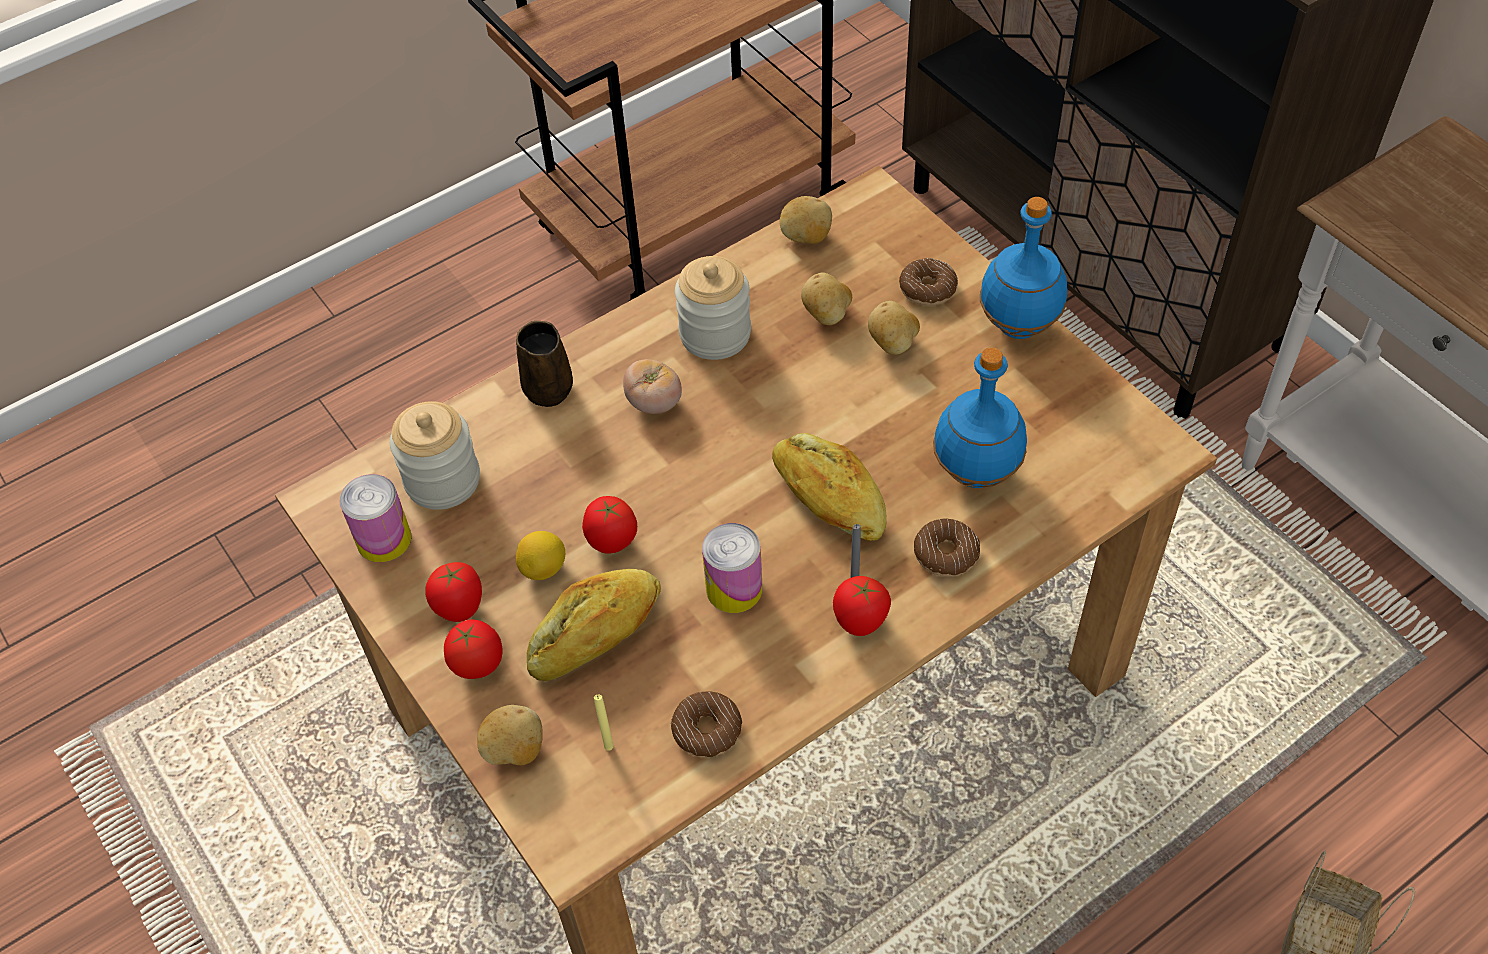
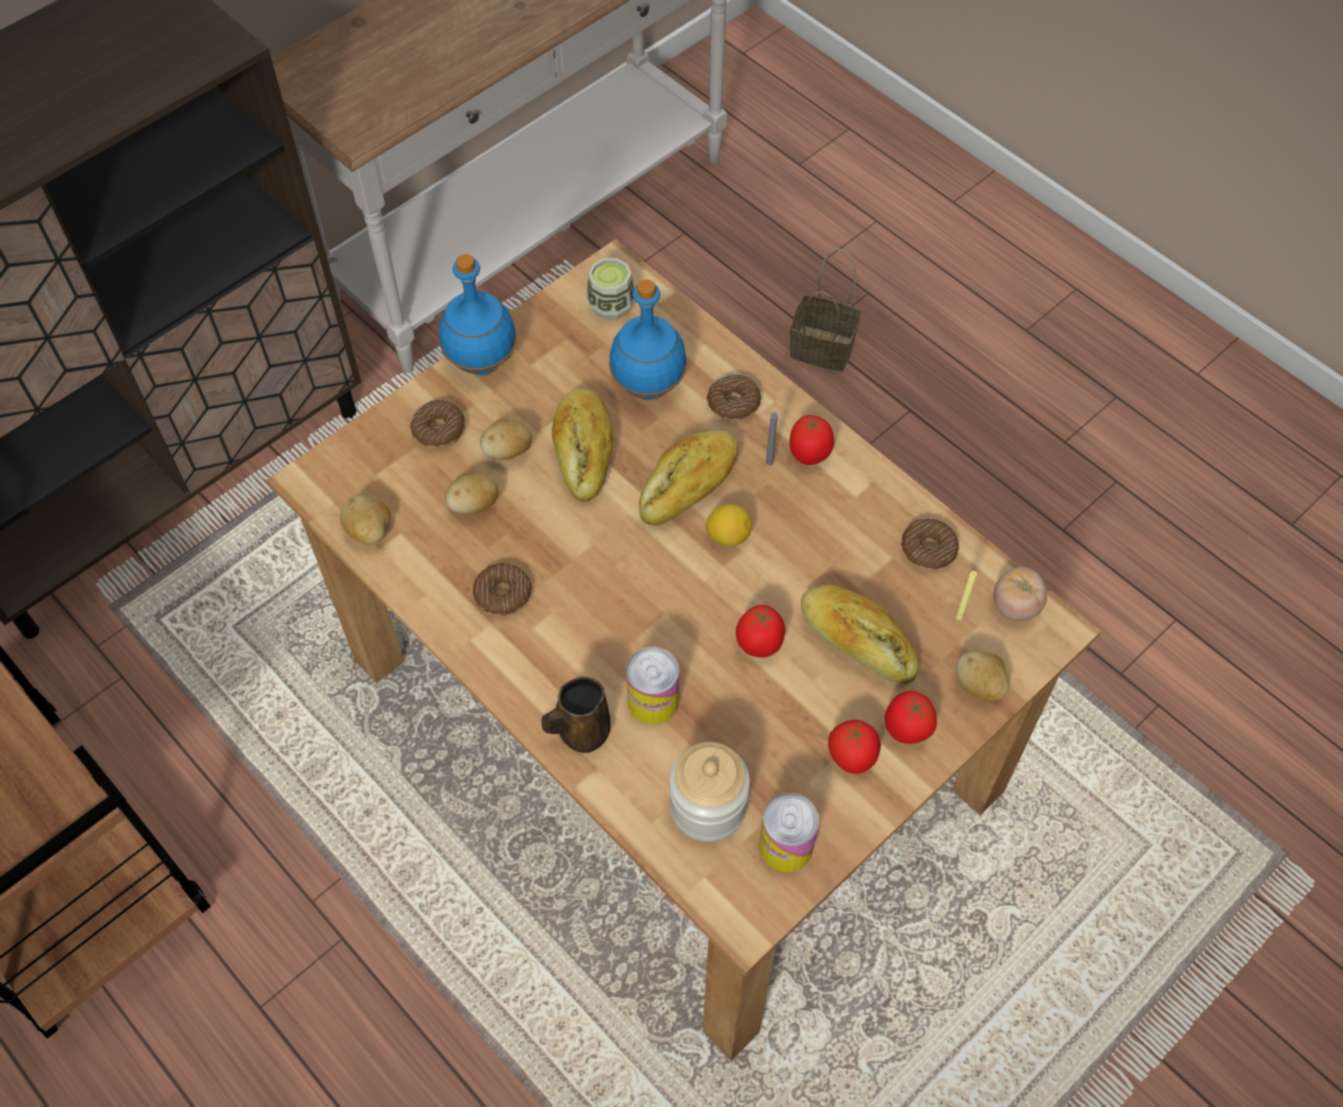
camera: 100 degrees left, 5 degrees up
lemon [516,531,565,580] -> lemon moved to [706,504,752,546]
tomato [623,359,682,414] -> tomato moved to [994,567,1047,621]
jar [675,256,751,360] -> donut [473,563,531,616]
can [702,523,762,613] -> can moved to [626,647,679,725]
none -> bread [552,389,613,502]
none -> cup [587,258,634,320]

